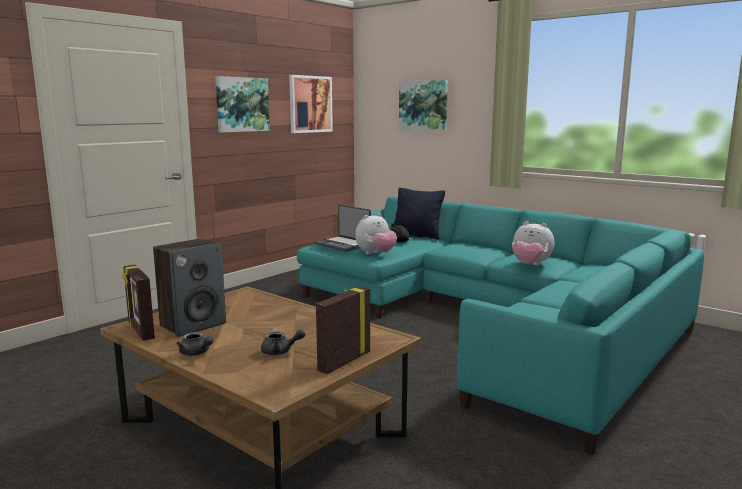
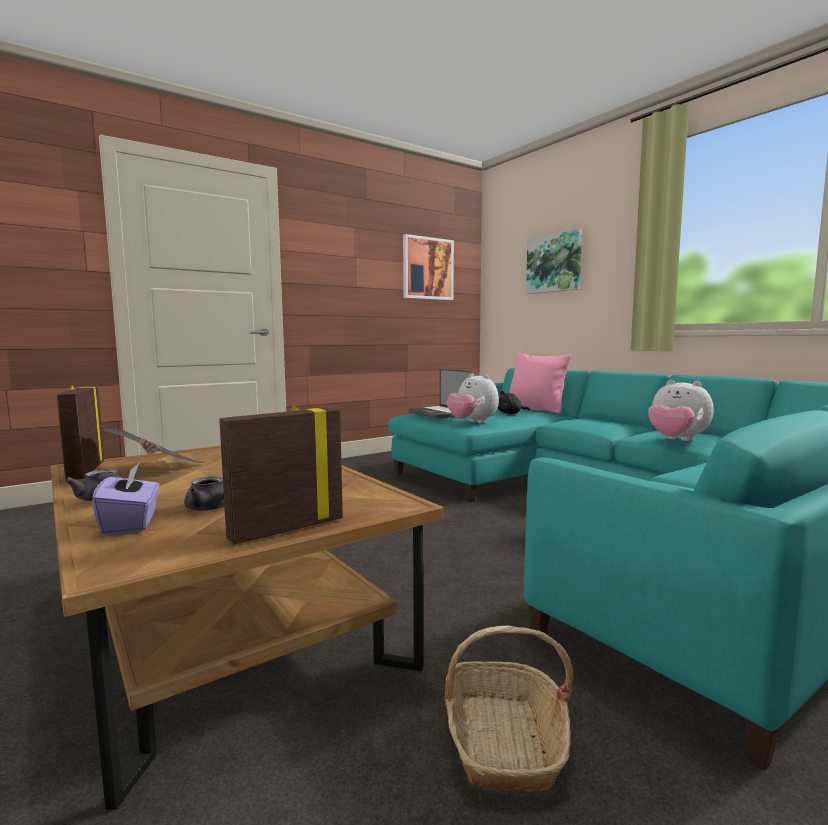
camera: 15 degrees right, 5 degrees down
speaker [153,238,226,337] -> newspaper [99,426,205,463]
picture [215,76,270,133] -> none
plush toy [355,213,397,254] -> plush toy turned 75 degrees clockwise [447,373,499,423]
black pillow [394,188,445,240] -> pink pillow [509,354,571,414]
none -> purple tissue box [92,462,159,535]
none -> basket [445,626,573,792]

